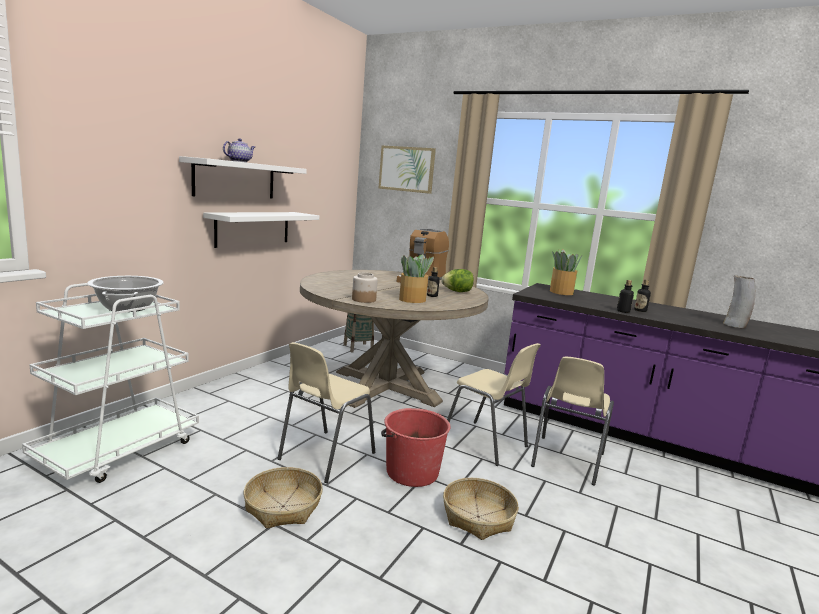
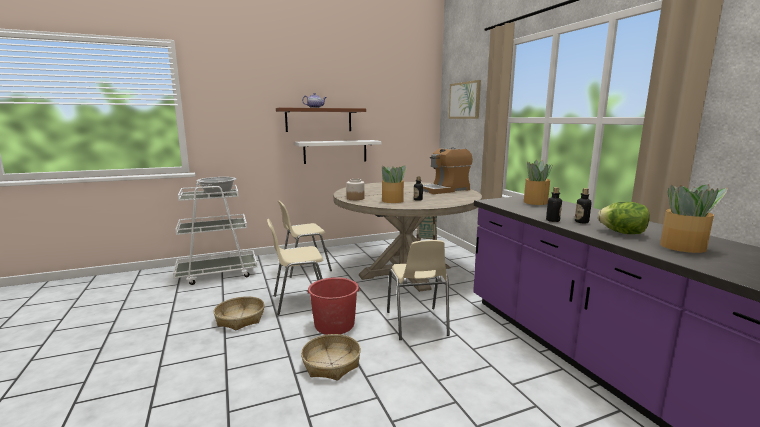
camera: 40 degrees right, 0 degrees up
white shelf [179,156,307,199] -> brown shelf [276,107,366,132]
lettuce [441,269,474,292] -> lettuce moved to [598,202,650,234]
beige chair [531,356,614,485] -> beige chair moved to [278,201,332,278]
vase [723,276,756,328] -> potted plant [660,184,727,253]

